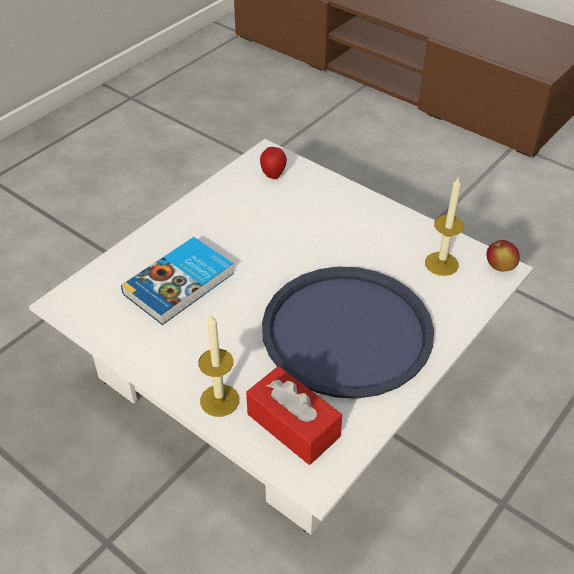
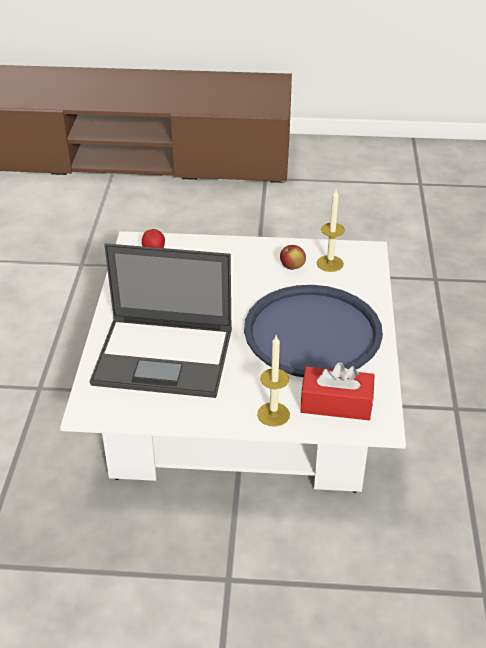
camera: 35 degrees left, 5 degrees down
book [121,237,234,325] -> laptop [90,243,232,398]
apple [487,240,520,272] -> apple moved to [280,245,306,270]

